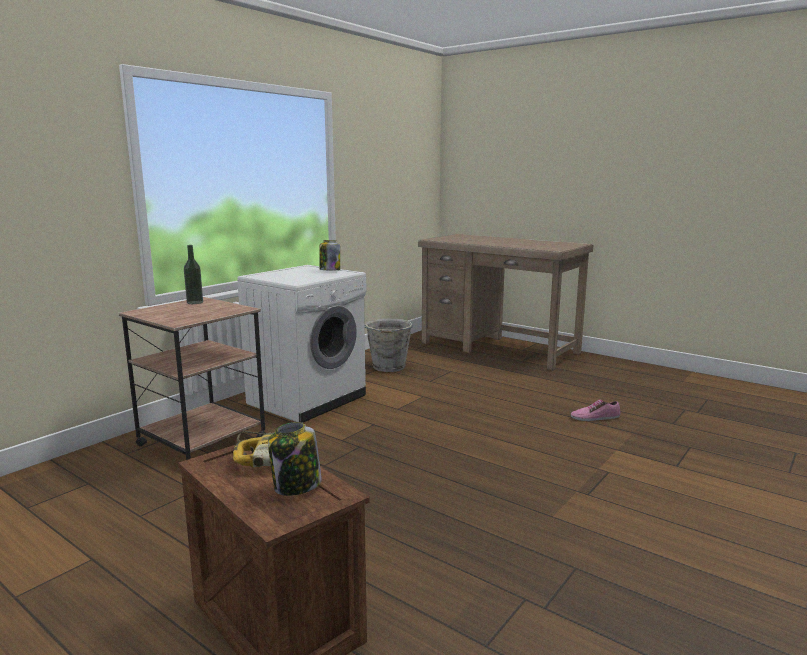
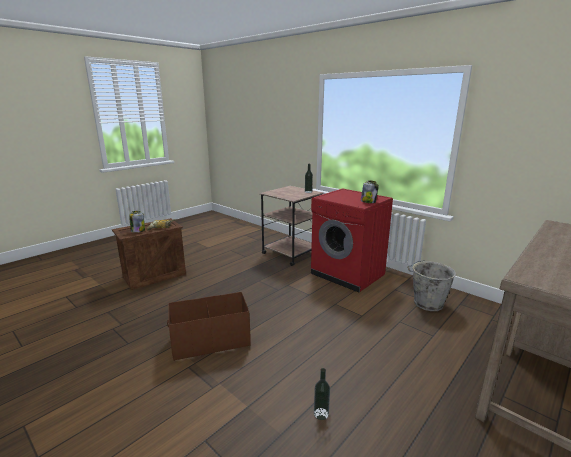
camera: 95 degrees right, 5 degrees up
white washing machine [237,265,366,423] -> red washing machine [311,188,393,293]
shoe [571,399,620,421] -> bottle [314,368,330,420]
none -> brown storage box [167,292,251,361]

